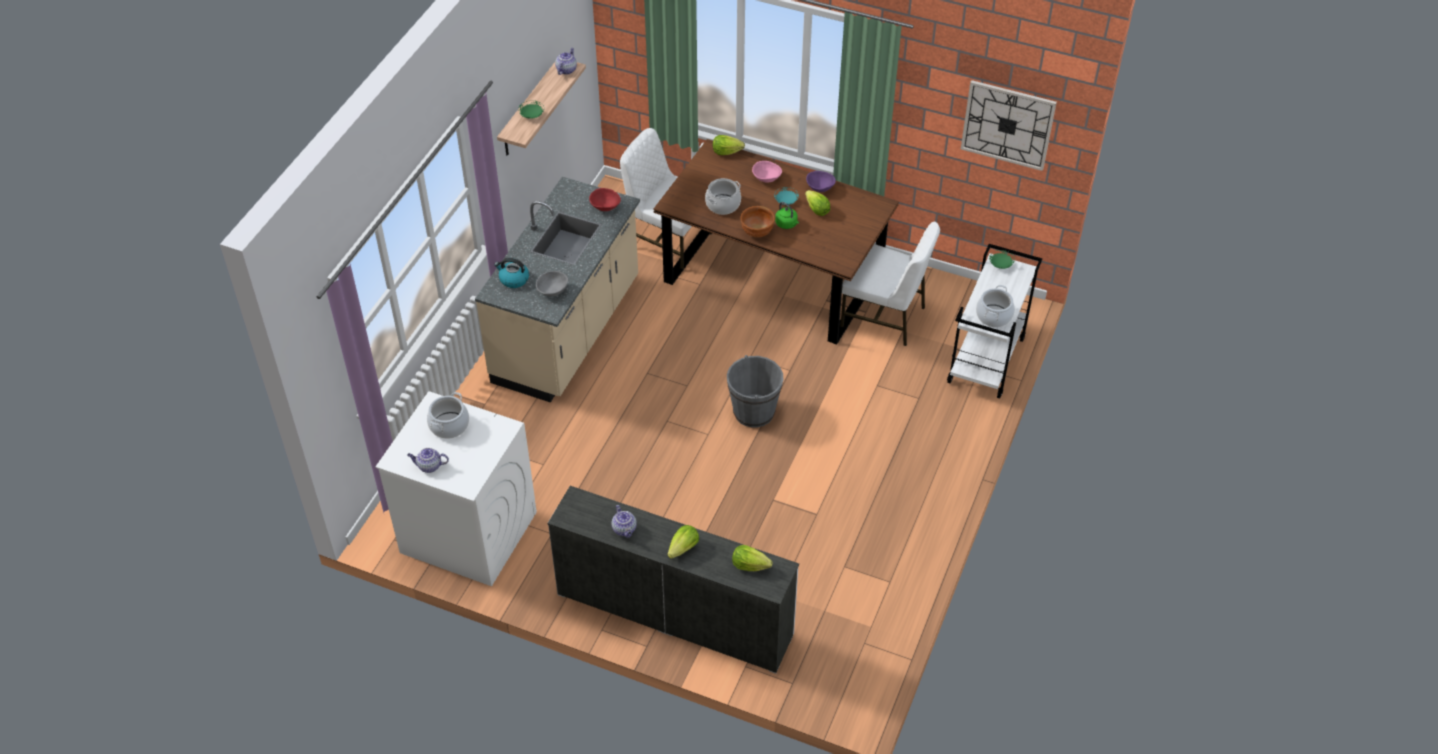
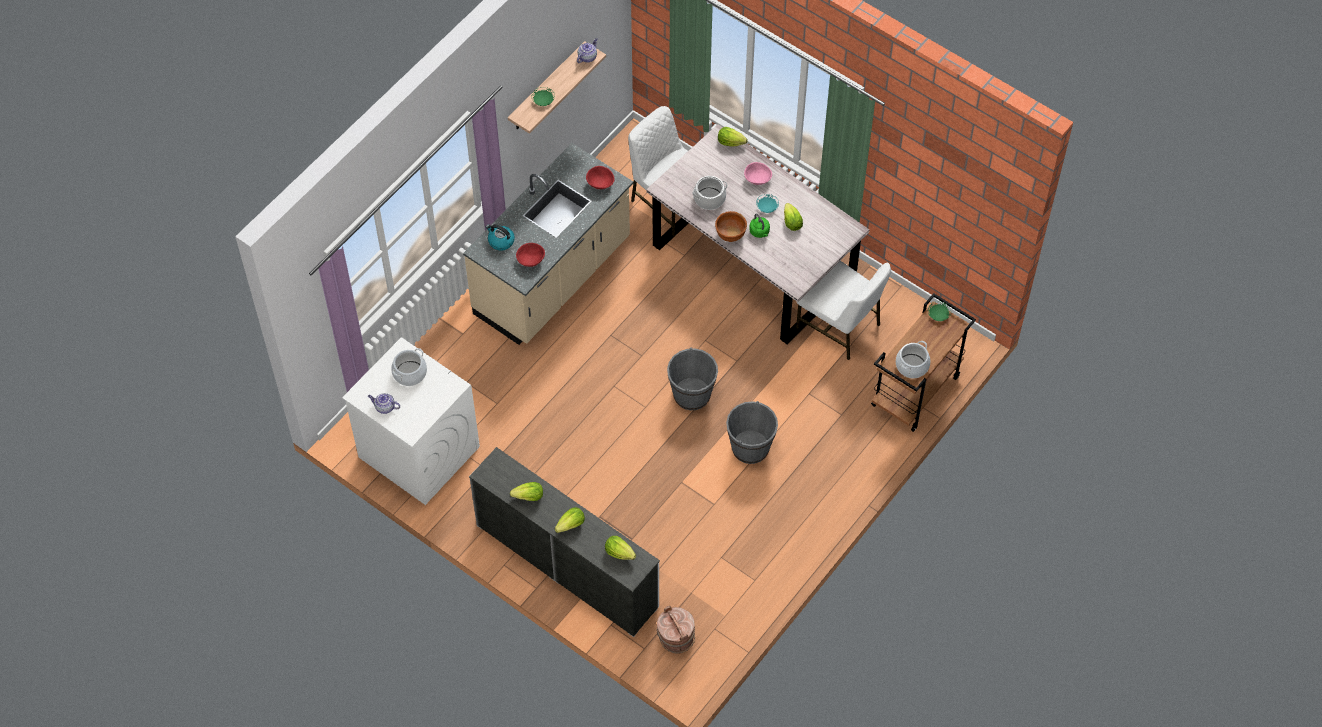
camera: 15 degrees right, 10 degrees up
grey bowl [536,271,568,296] -> red bowl [516,243,545,267]
teapot [611,505,637,538] -> lettuce [510,482,543,501]
brown dining table [653,139,899,345] -> grey dining table [646,124,869,344]
purple bowl [806,171,836,192] -> none
white cart [947,244,1042,398] -> brown cart [871,293,976,432]
wall clock [961,80,1057,171] -> none
none -> brown bucket [656,606,695,654]
none -> grey bucket [726,401,778,464]

